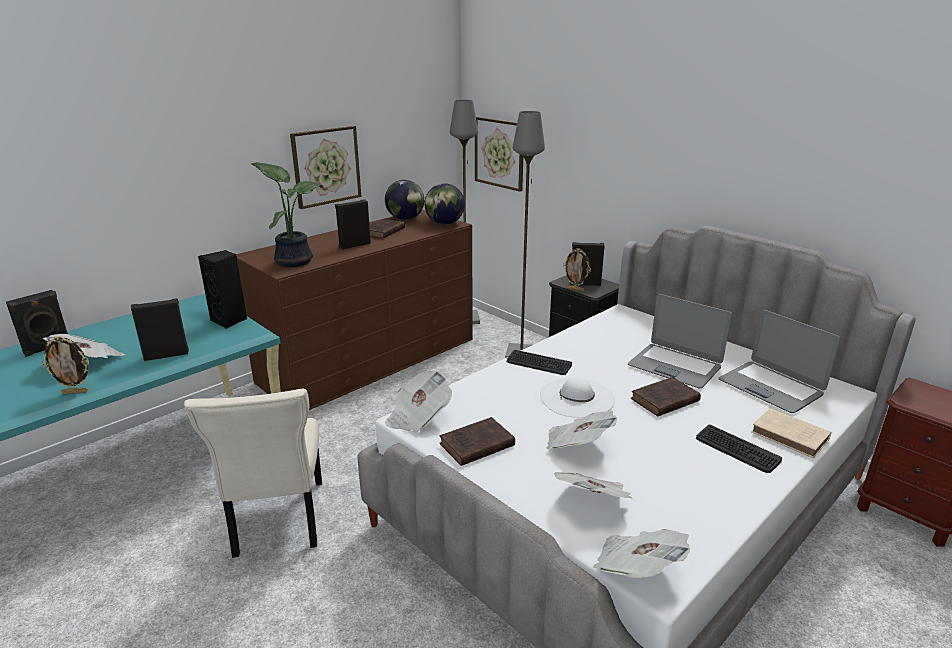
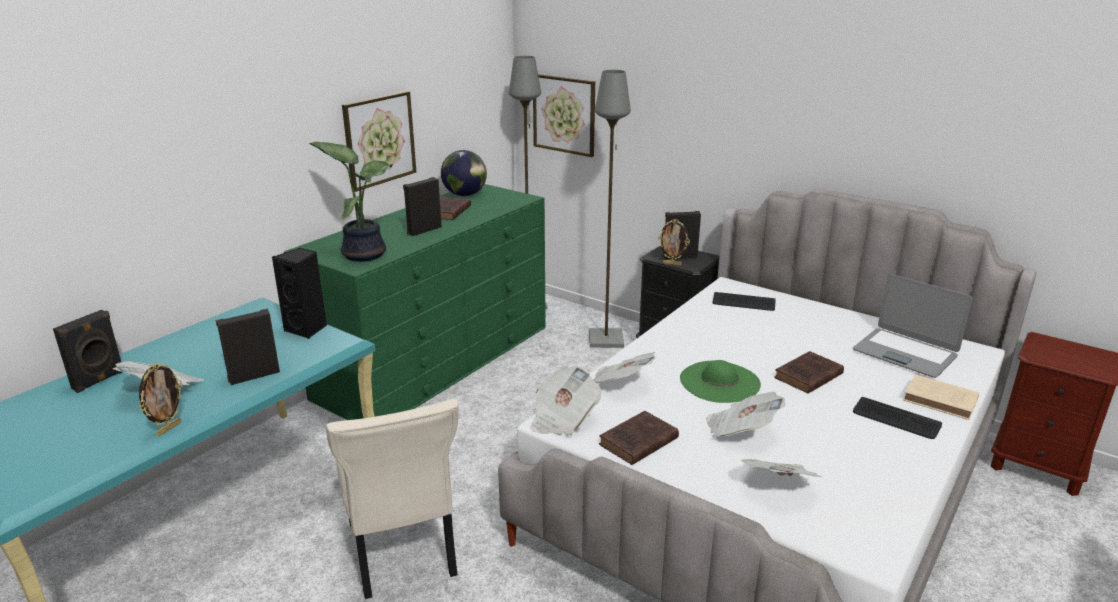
camera: 10 degrees left, 0 degrees up
picture frame [42,336,89,394] -> picture frame turned 45 degrees counterclockwise [139,363,183,436]
brown dresser [236,210,473,410] -> green dresser [284,184,546,420]
globe [424,183,465,225] -> none
keyboard [507,350,572,375] -> keyboard moved to [713,292,776,311]
white hat [540,377,615,418] -> green hat [680,360,761,403]
newspaper [594,529,690,578] -> newspaper moved to [593,352,655,383]
laptop [628,294,732,389] -> none

